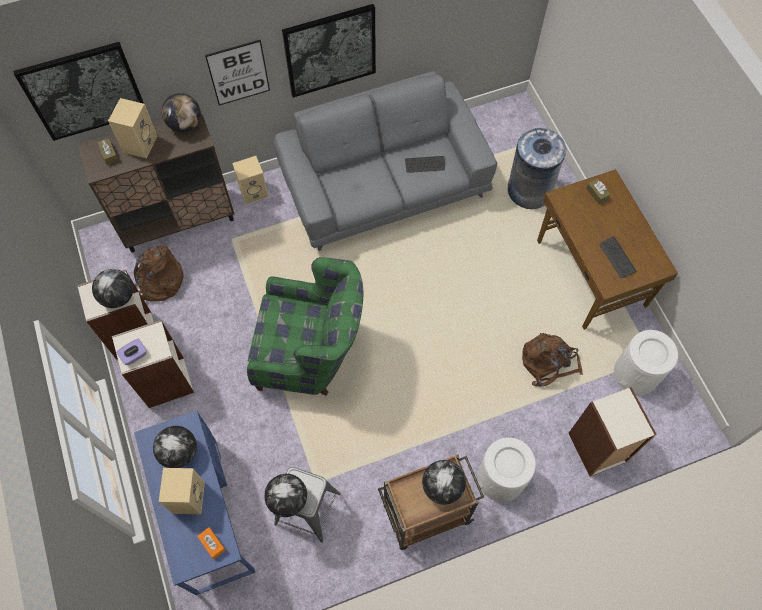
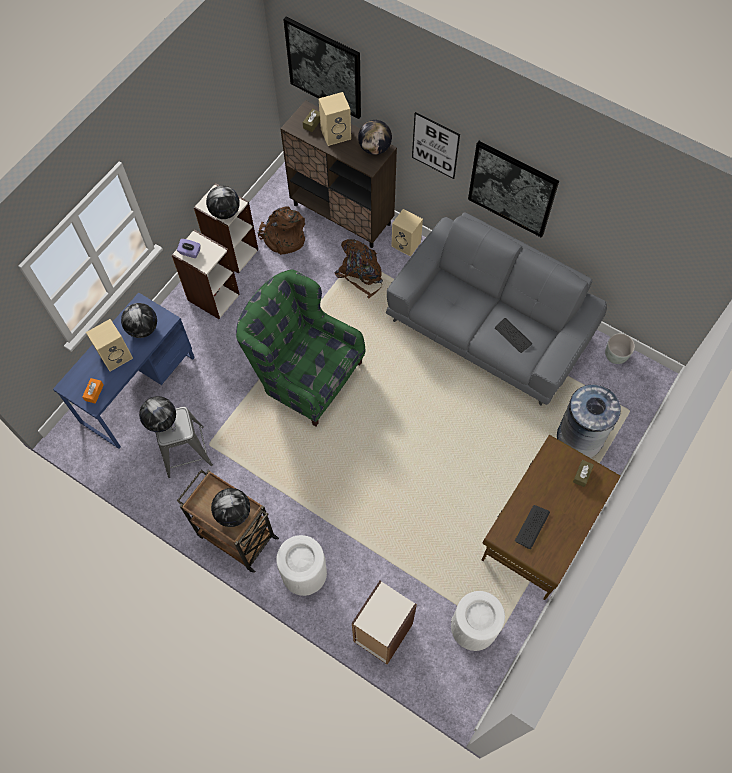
camera: 55 degrees right, 0 degrees up
green armchair [247,257,363,396] -> green armchair turned 150 degrees clockwise [236,269,365,426]
brown backpack [522,333,583,387] -> brown backpack moved to [334,239,383,299]
none -> grey planter [605,333,635,364]

